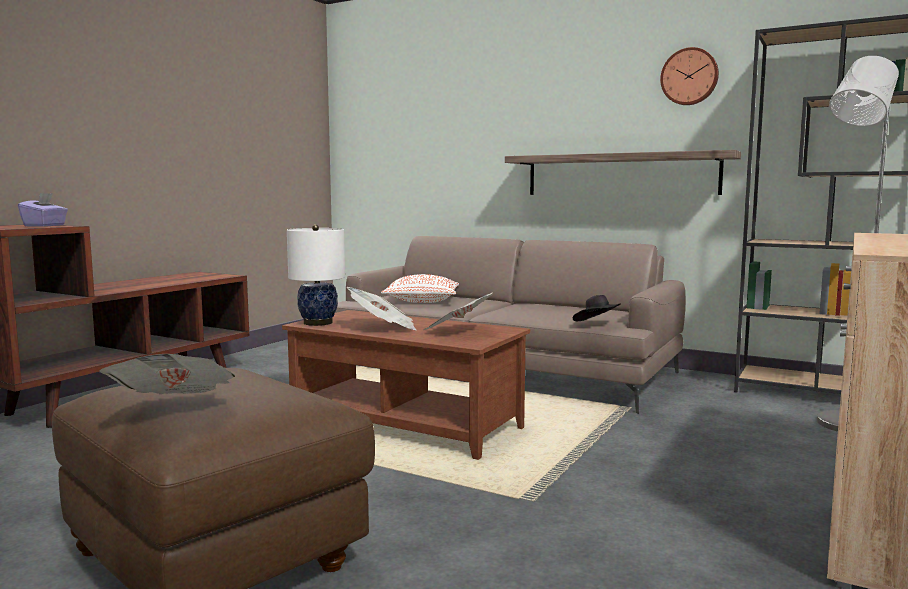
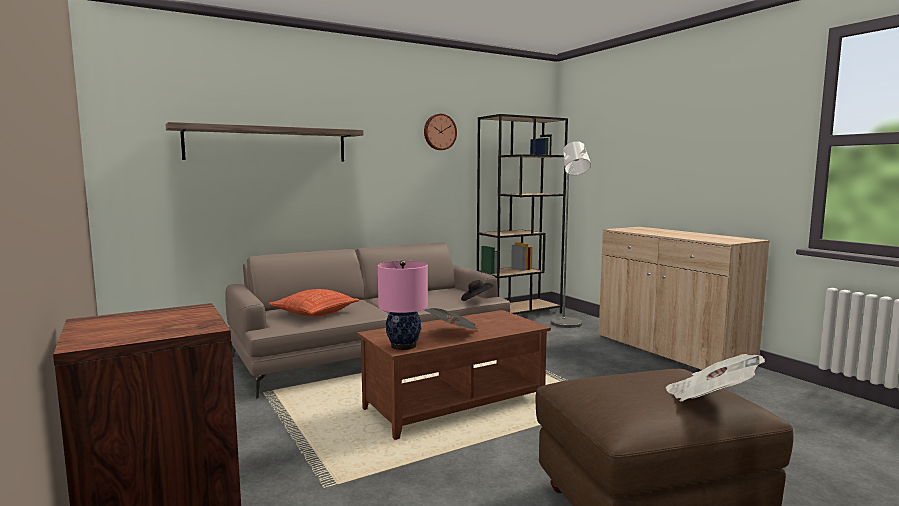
camera: 60 degrees left, 0 degrees up
purple tissue box [18,193,68,227] -> none
white table lamp [287,224,345,326] -> pink table lamp [378,260,428,350]
white pillow [381,274,459,303] -> orange pillow [269,289,359,317]
newspaper [423,292,493,330] -> none
shelf [505,150,741,195] -> shelf moved to [166,122,363,162]

